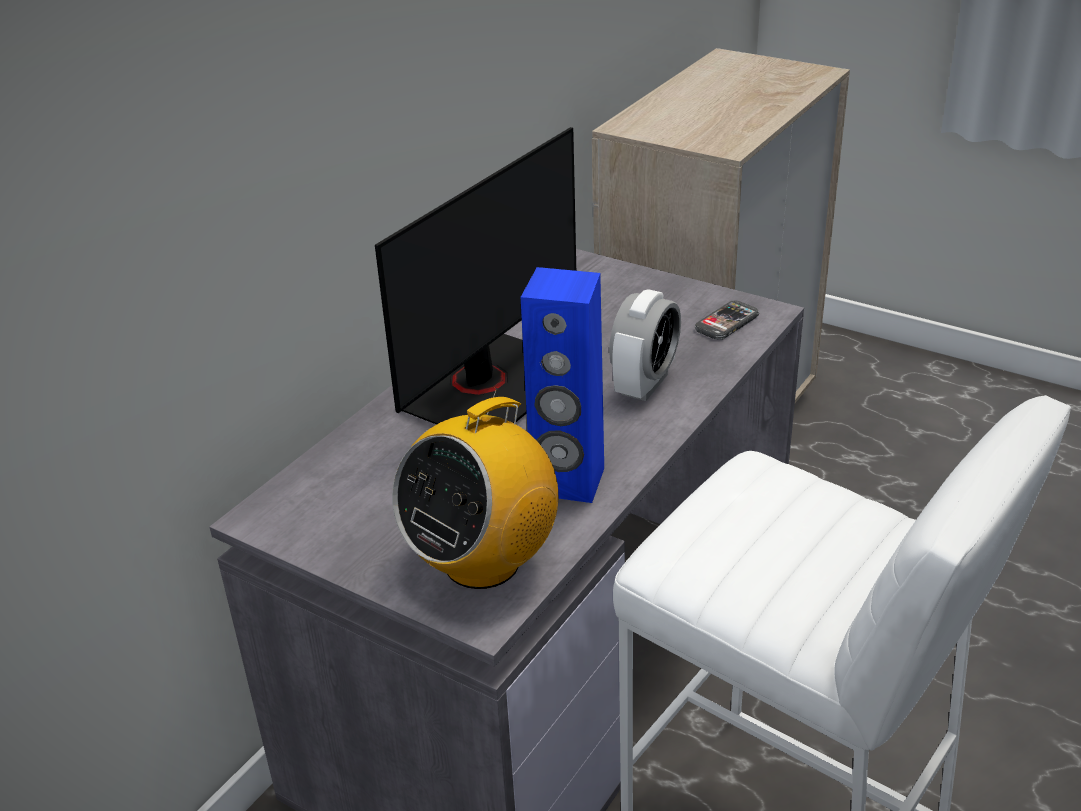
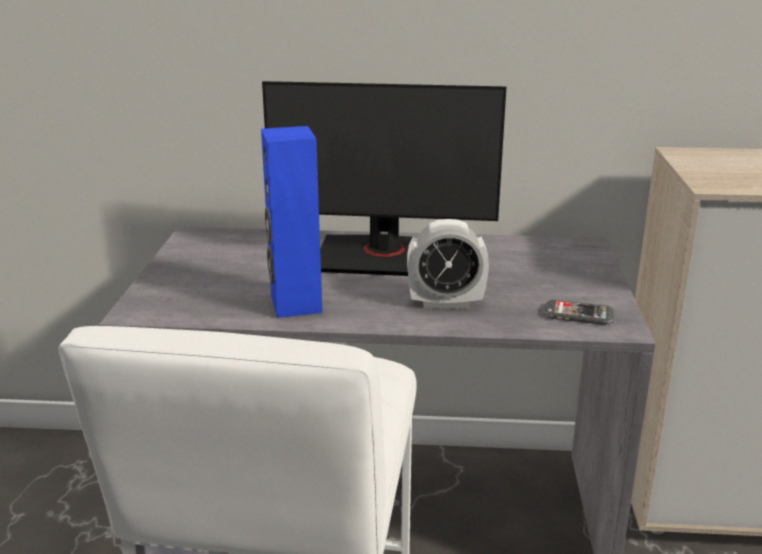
camera: 60 degrees right, 10 degrees down
radio [392,388,558,589] -> none

